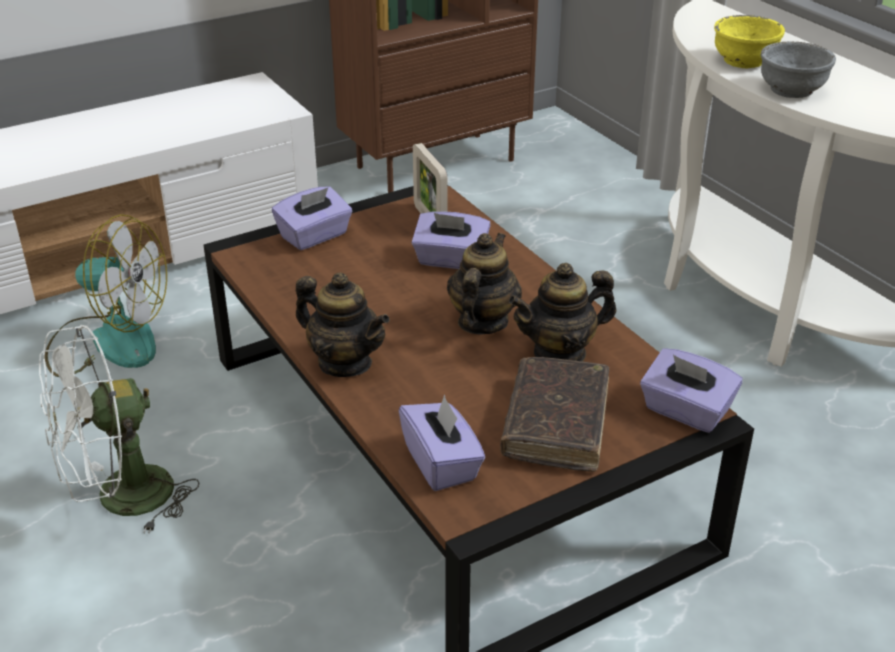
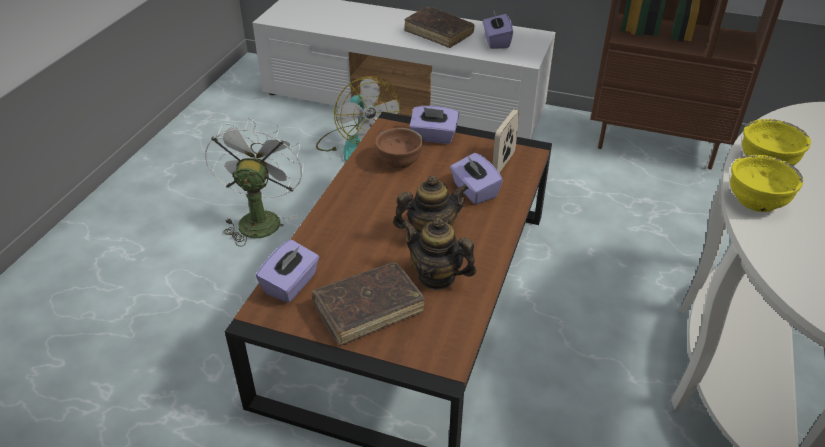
camera: 50 degrees right, 5 degrees up
white fan [39,325,200,534] -> white fan turned 75 degrees clockwise [204,117,304,247]
teapot [296,272,390,377] -> none
purple tissue box [640,348,743,433] -> purple tissue box moved to [483,12,513,49]
grey bowl [761,42,836,98] -> yellow bowl [730,155,803,212]
none -> brown bowl [375,128,423,169]
none -> brown book [404,7,475,48]

